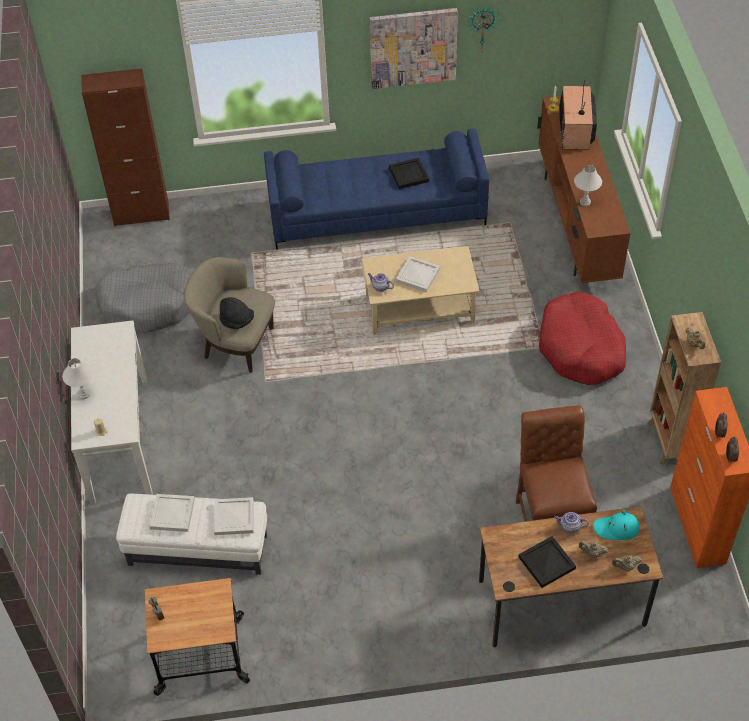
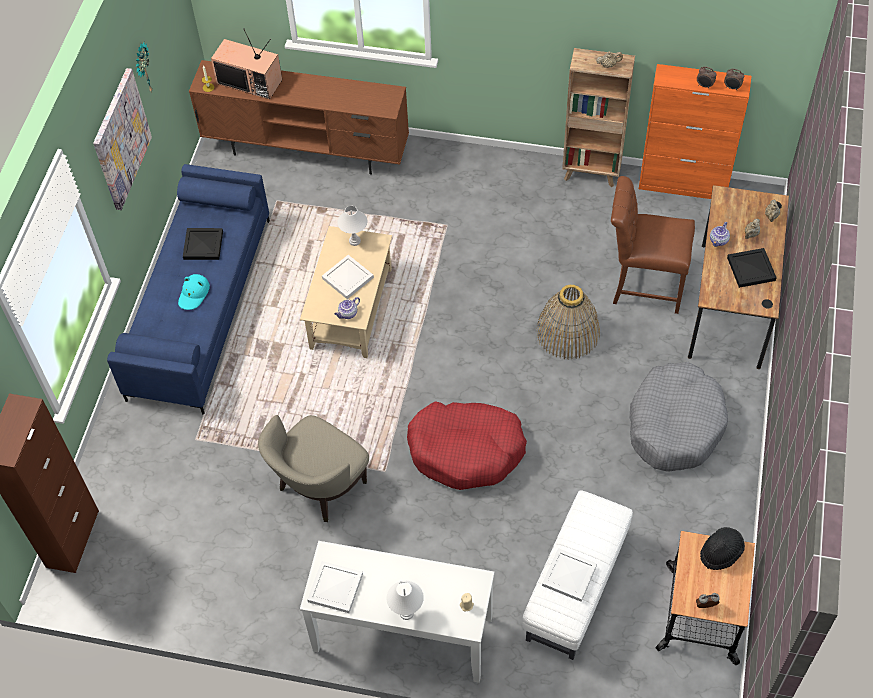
camera: 70 degrees left, 5 degrees up
grey dog bed [95,263,192,333] -> grey dog bed moved to [630,362,728,472]
white tray [214,497,254,535] -> white tray moved to [307,561,363,613]
black hat [219,297,254,329] -> black hat moved to [700,527,745,570]
red dog bed [539,292,626,385] -> red dog bed moved to [407,401,527,490]
white table lamp [574,165,602,206] -> white table lamp moved to [337,206,367,246]
turquoise hat [593,510,640,540] -> turquoise hat moved to [178,274,210,310]
none -> basket [536,285,600,360]

